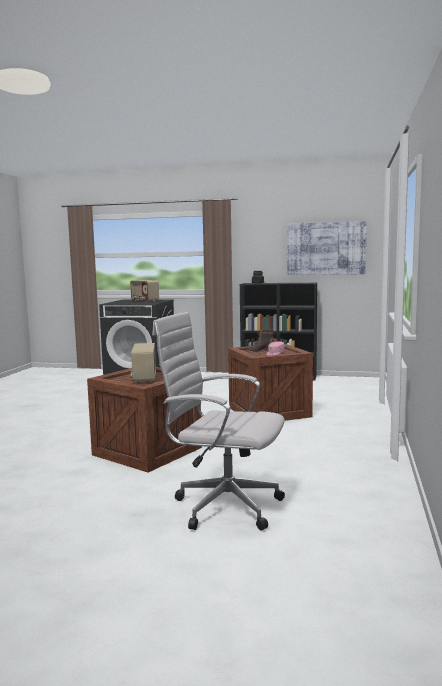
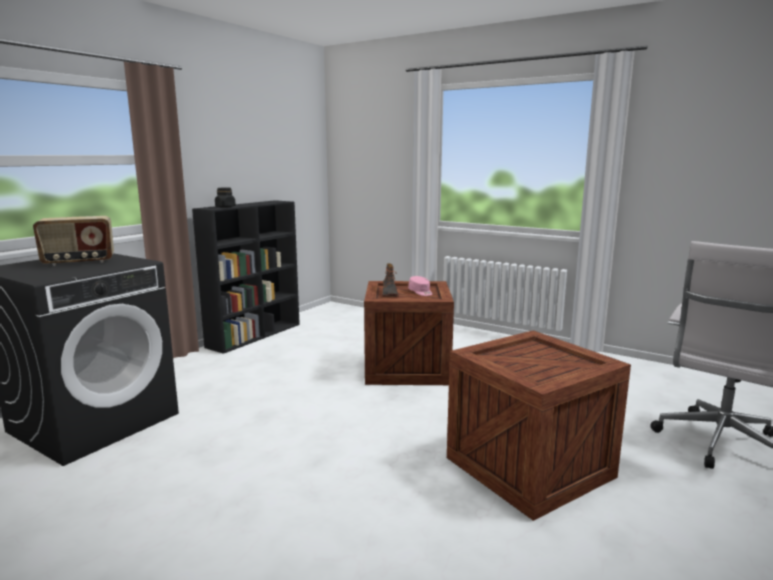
camera: 70 degrees left, 5 degrees up
radio [130,343,156,383] -> none
picture [287,221,367,275] -> none

